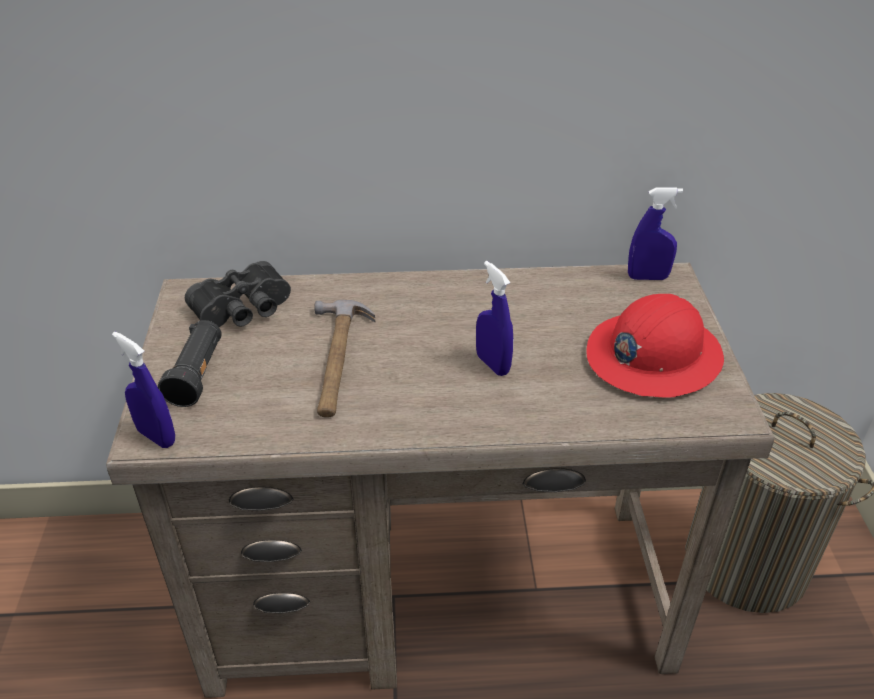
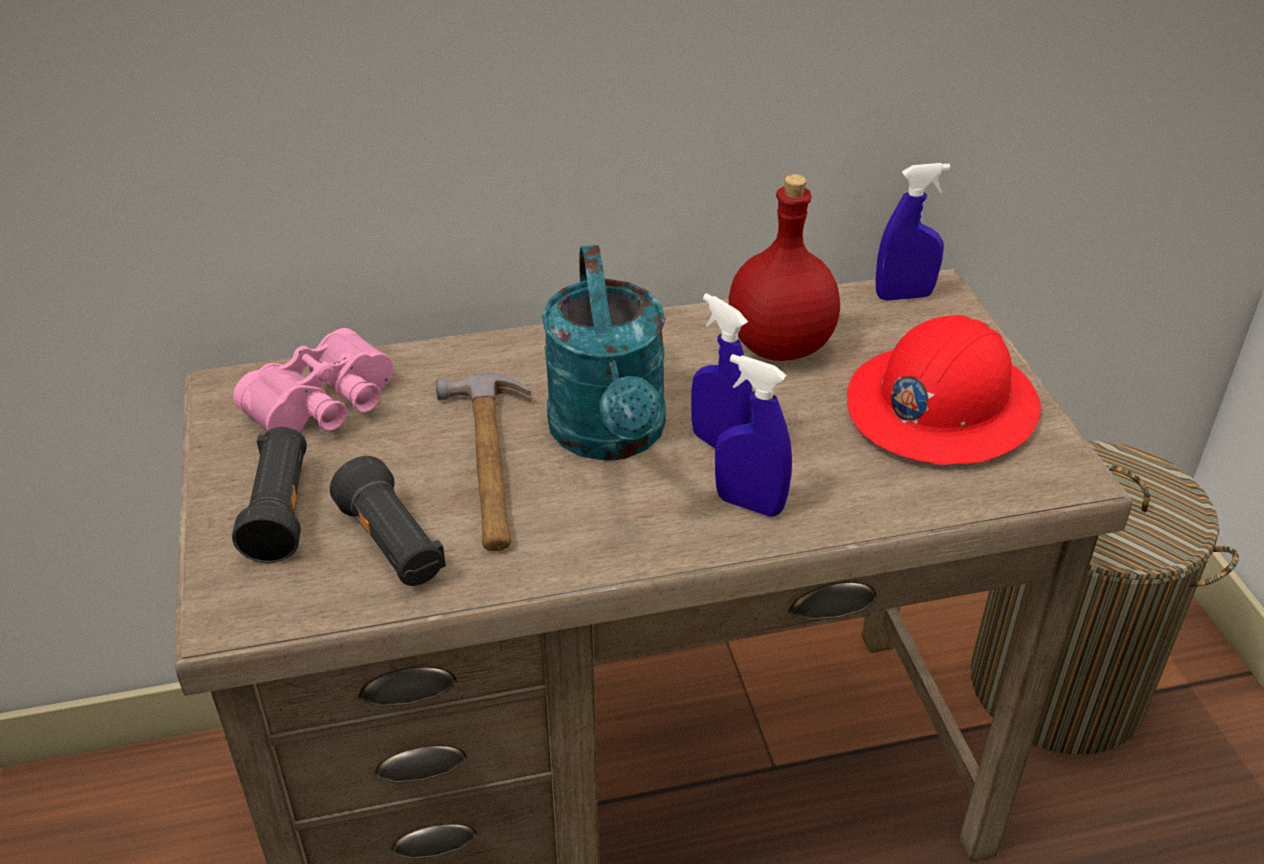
camera: 10 degrees left, 0 degrees up
blue spray bottle [112,332,175,448] -> blue spray bottle moved to [715,354,792,517]
black binoculars [185,261,291,327] -> pink binoculars [233,328,393,432]
none -> black flashlight [330,456,446,586]
none -> turquoise watering can [542,245,666,461]
none -> red bottle [728,174,840,361]

